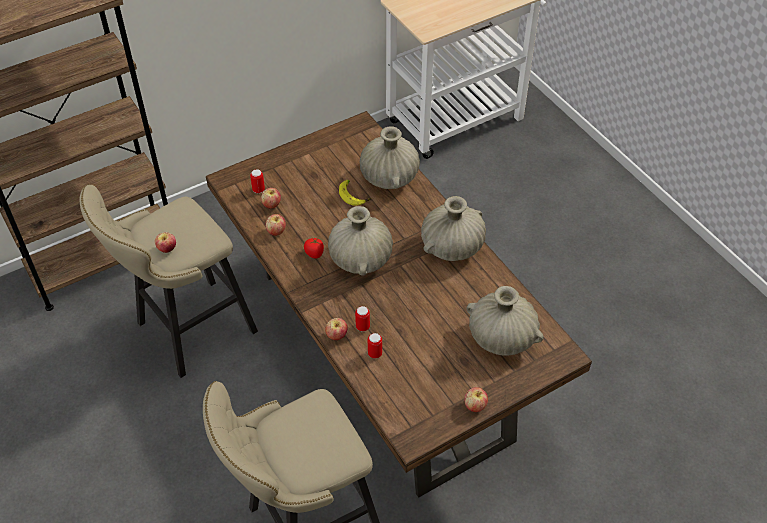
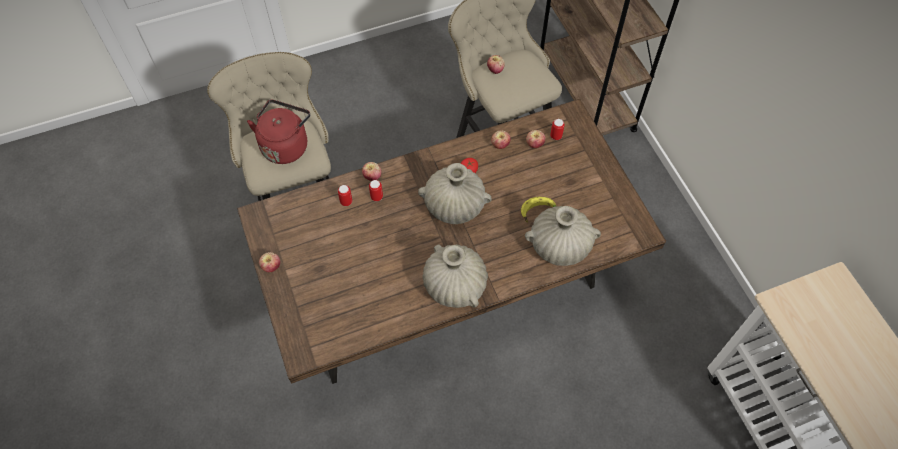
camera: 100 degrees right, 10 degrees up
beige vase [467,286,544,356] -> none
none -> red kettle [247,100,310,164]

